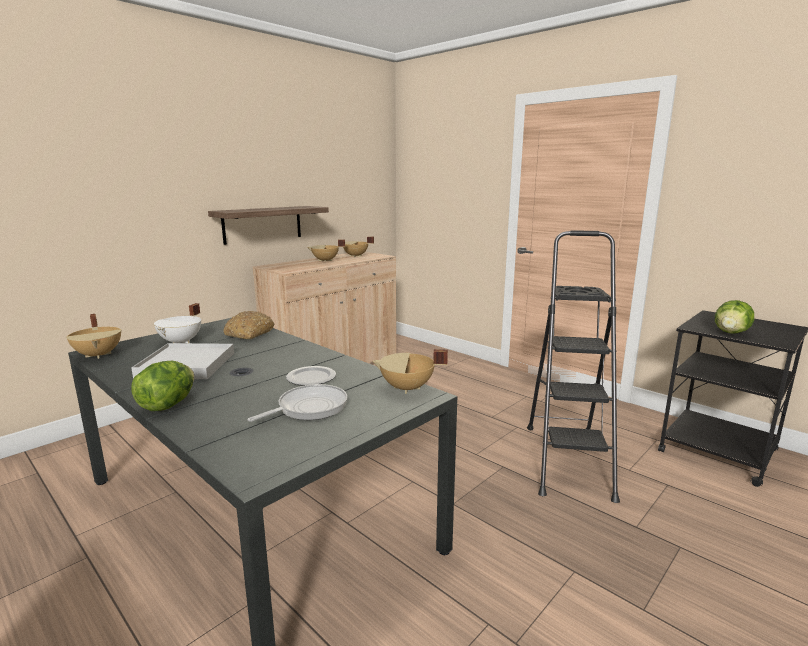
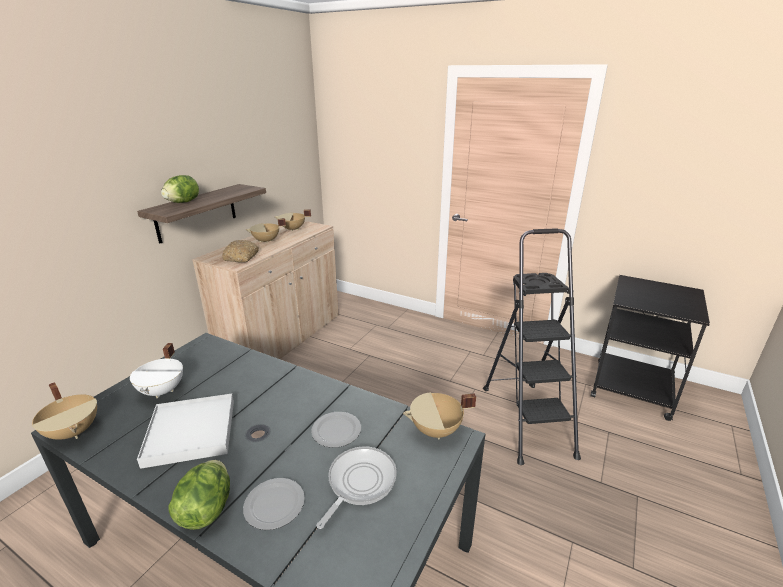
camera: 15 degrees left, 10 degrees up
bread [224,311,274,339] -> bread moved to [222,240,259,262]
lettuce [715,300,754,333] -> lettuce moved to [161,175,199,203]
none -> plate [243,478,305,530]

